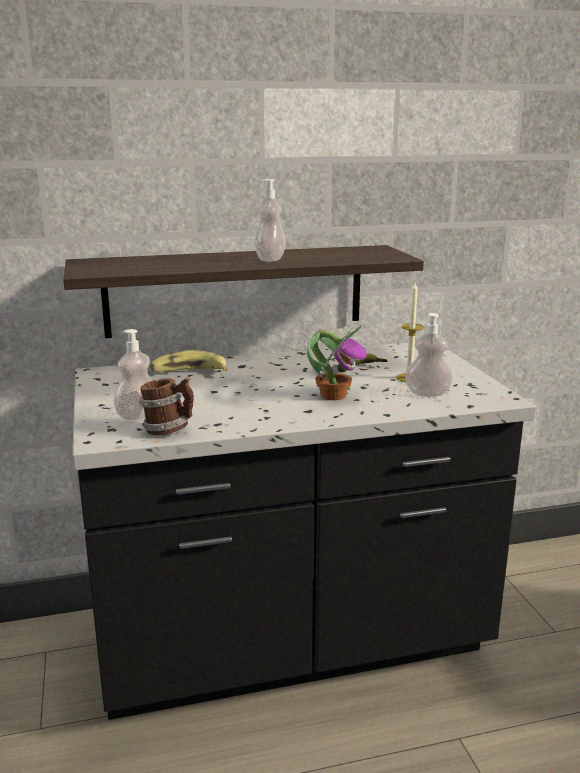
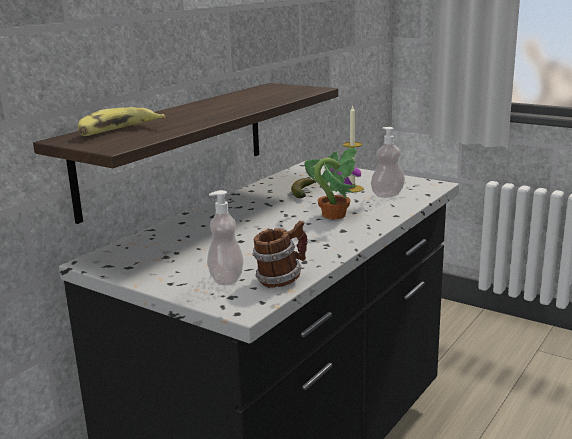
camera: 40 degrees left, 0 degrees up
banana [150,350,228,372] -> banana moved to [78,107,166,136]
soap dispenser [255,179,286,262] -> none

